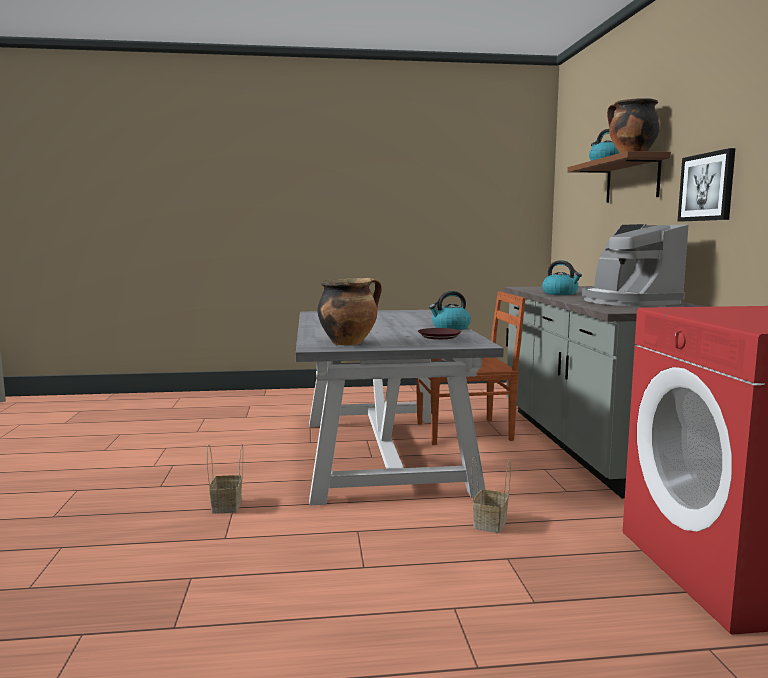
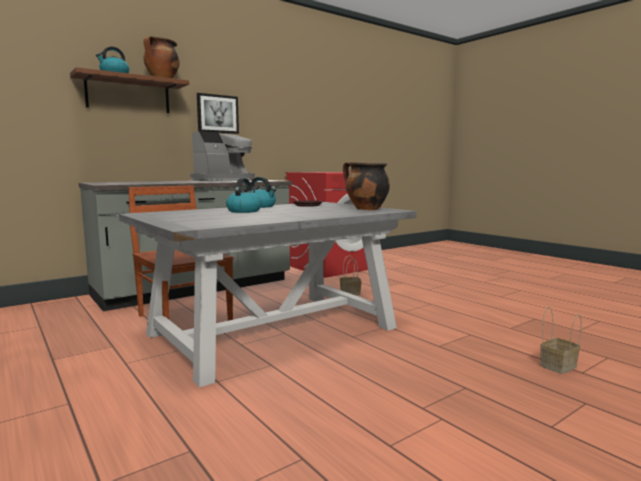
camera: 120 degrees left, 0 degrees up
basket [207,444,243,514] -> basket moved to [540,306,582,374]
kettle [542,260,582,295] -> kettle moved to [226,178,261,213]

